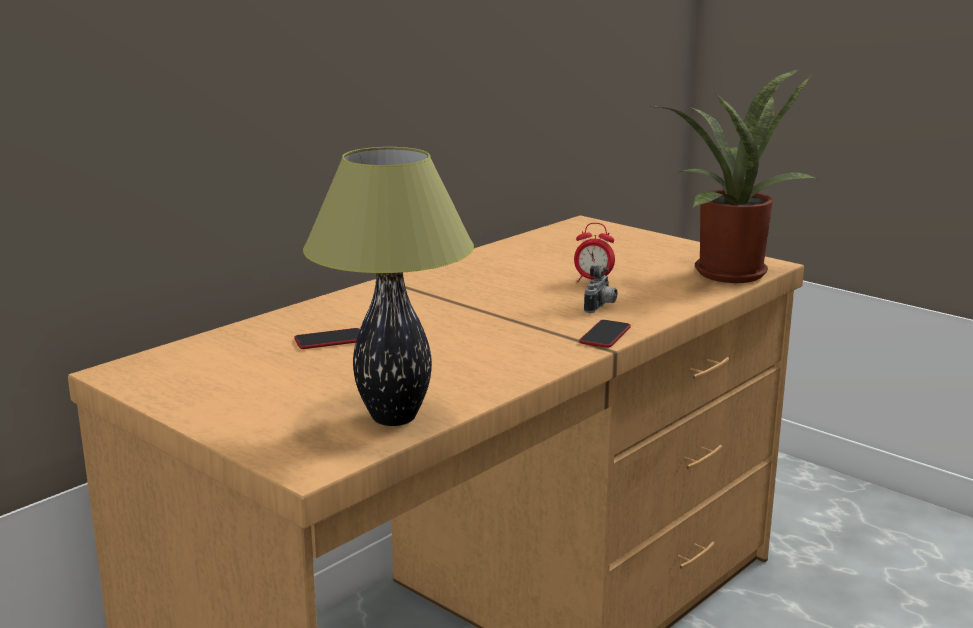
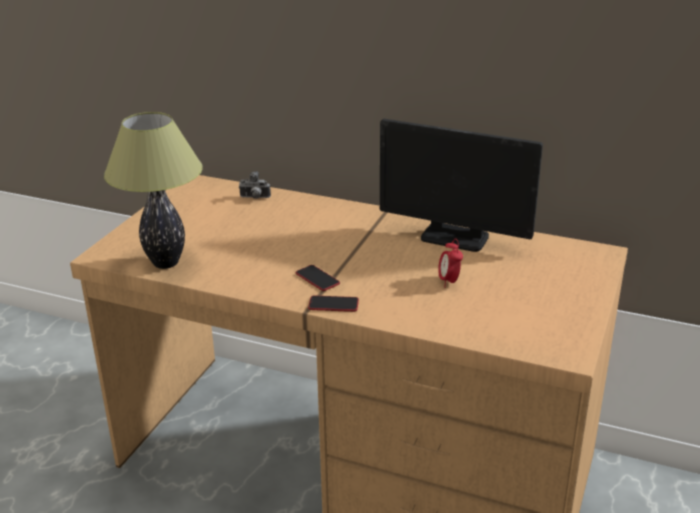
camera: 70 degrees right, 10 degrees up
phone [294,328,360,349] -> phone moved to [296,265,340,291]
camera [584,265,617,313] -> camera moved to [239,171,271,199]
potted plant [648,68,817,283] -> none
none -> monitor [380,119,543,252]

